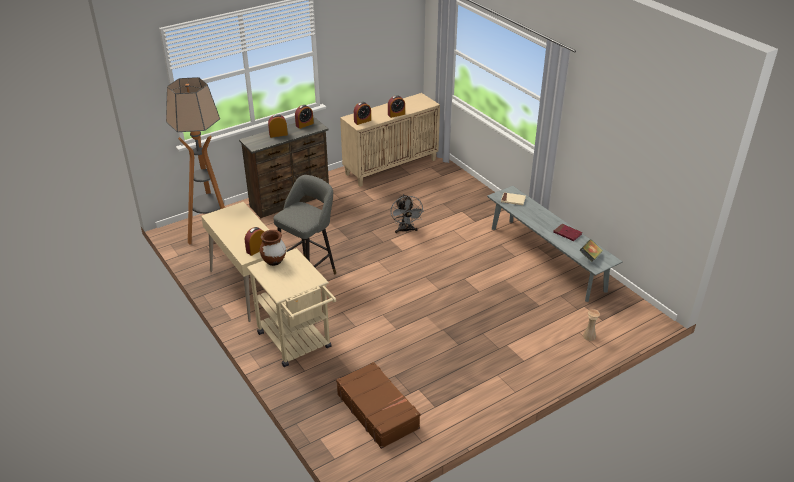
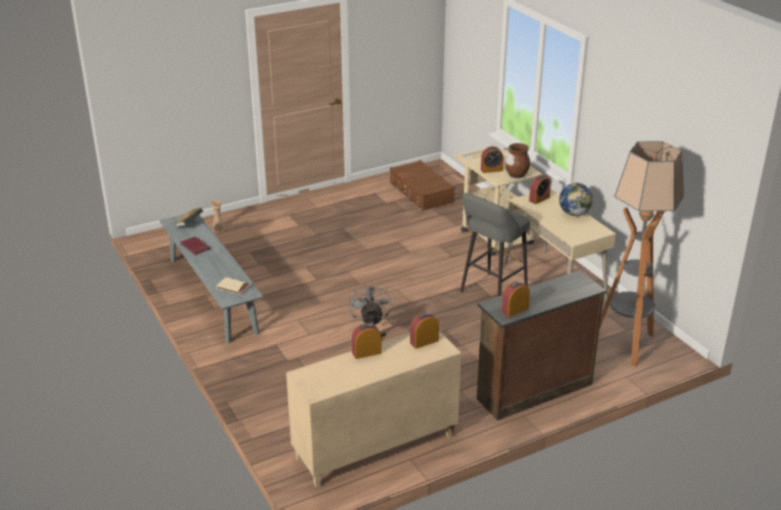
camera: 175 degrees left, 5 degrees down
alarm clock [268,114,288,138] -> alarm clock moved to [481,146,504,173]
none -> globe [559,183,593,216]

